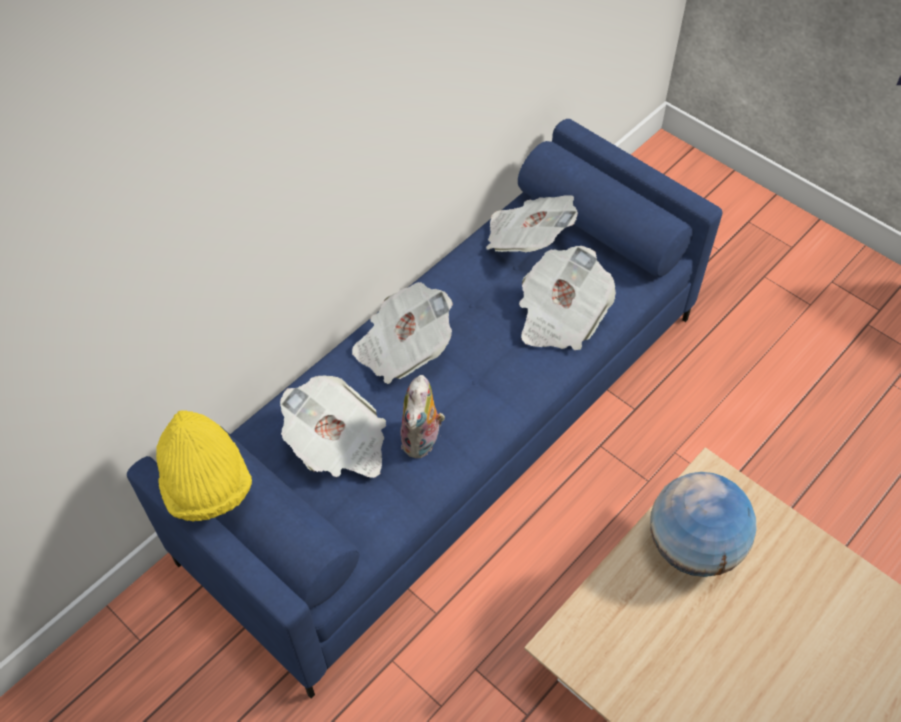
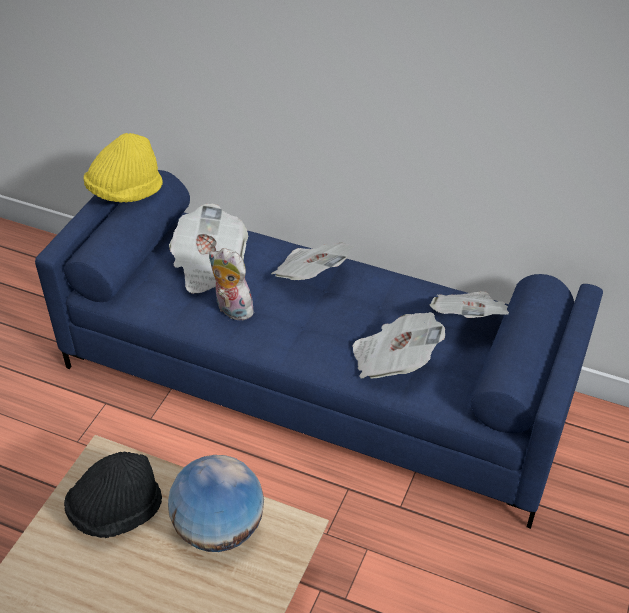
camera: 70 degrees right, 10 degrees down
plush toy [400,375,445,458] -> plush toy turned 45 degrees clockwise [209,248,256,320]
none -> black hat [64,452,162,538]

